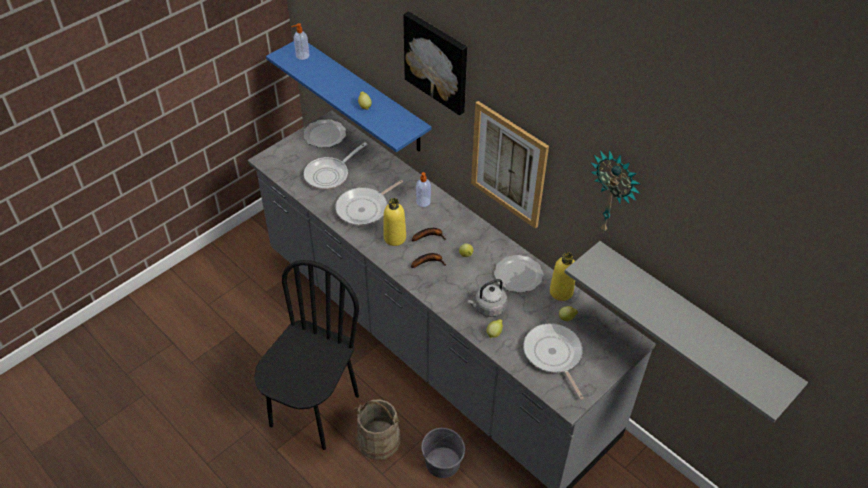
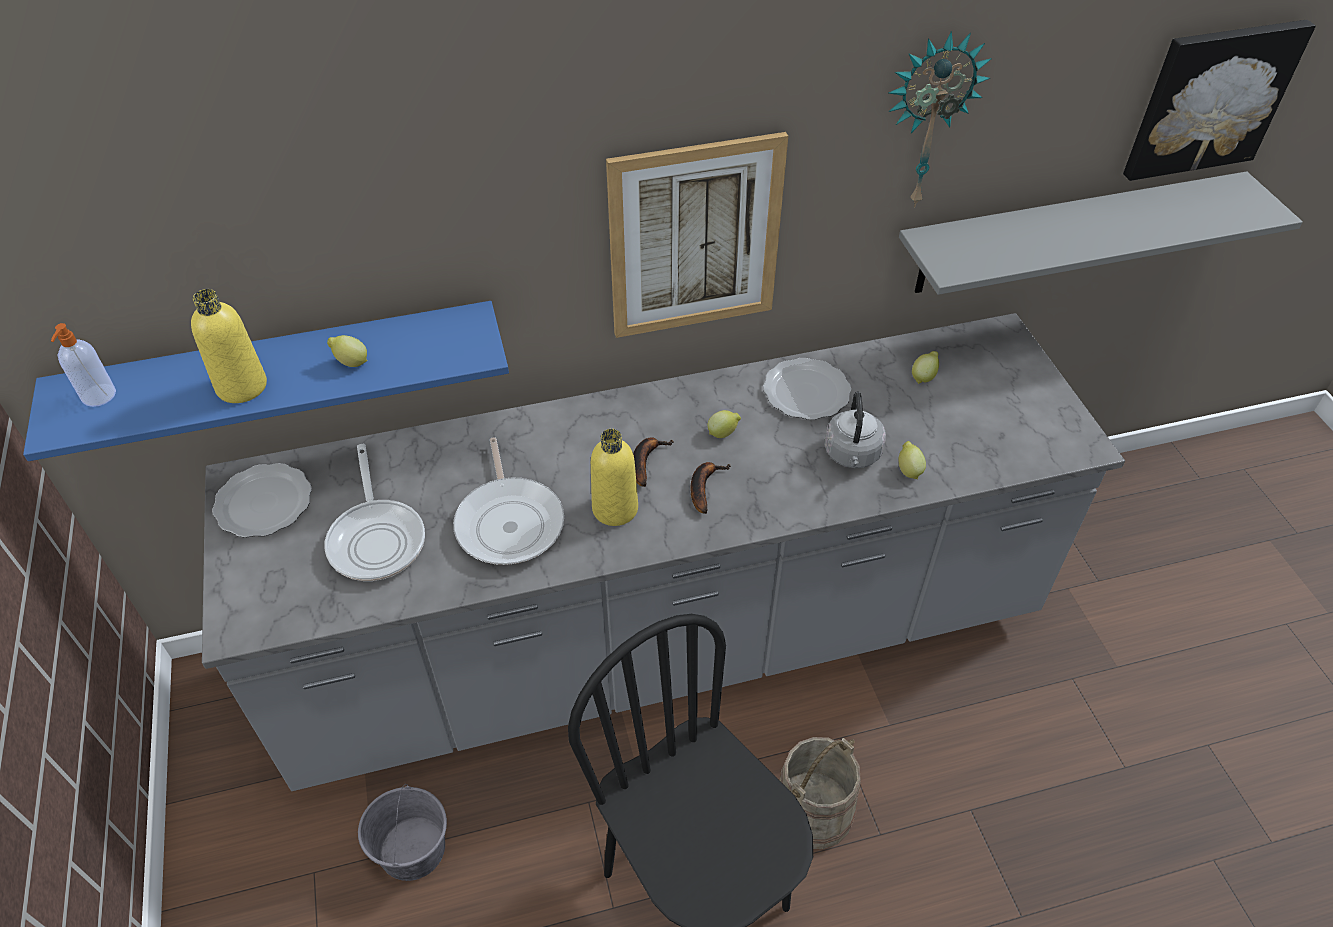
camera: 60 degrees left, 0 degrees up
picture [403,11,467,115] -> picture moved to [1123,20,1316,181]
soap dispenser [416,172,431,207] -> none
grey bucket [421,428,465,478] -> grey bucket moved to [358,784,447,881]
frying pan [523,323,584,400] -> none
yellow bottle [550,252,575,301] -> yellow bottle moved to [191,289,267,403]

